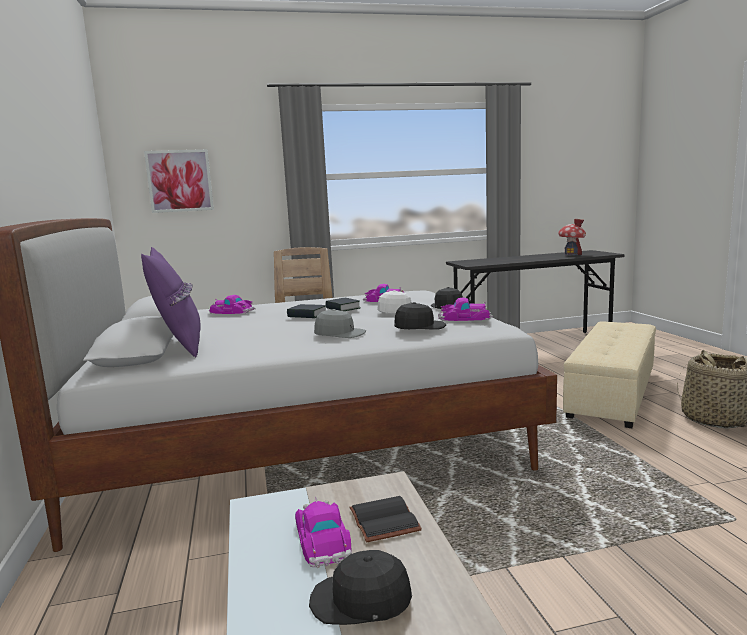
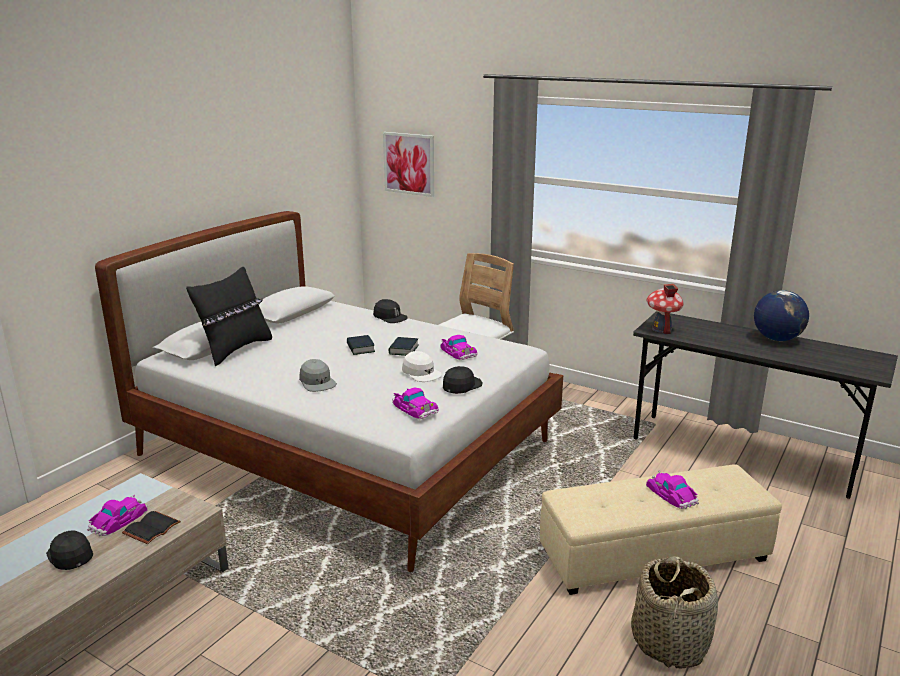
camera: 45 degrees right, 10 degrees up
purple pillow [141,247,201,357] -> black pillow [186,267,272,366]
toy car [209,295,256,314] -> toy car moved to [646,471,699,509]
black cap [394,302,446,329] -> black cap moved to [373,299,408,323]
toy house [558,219,586,256] -> toy house moved to [647,284,683,334]
none -> globe [754,290,809,341]

